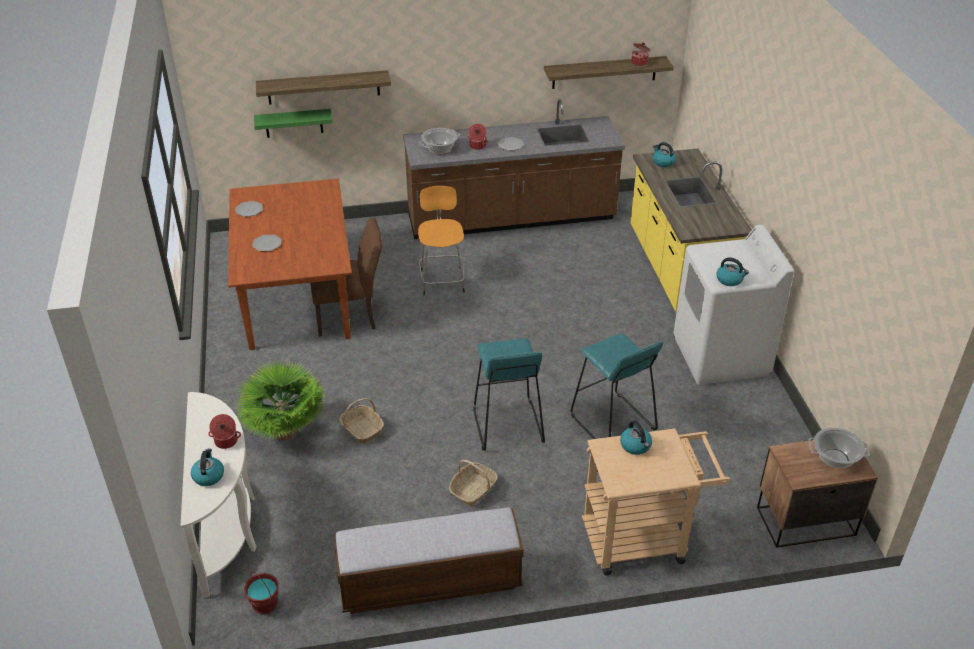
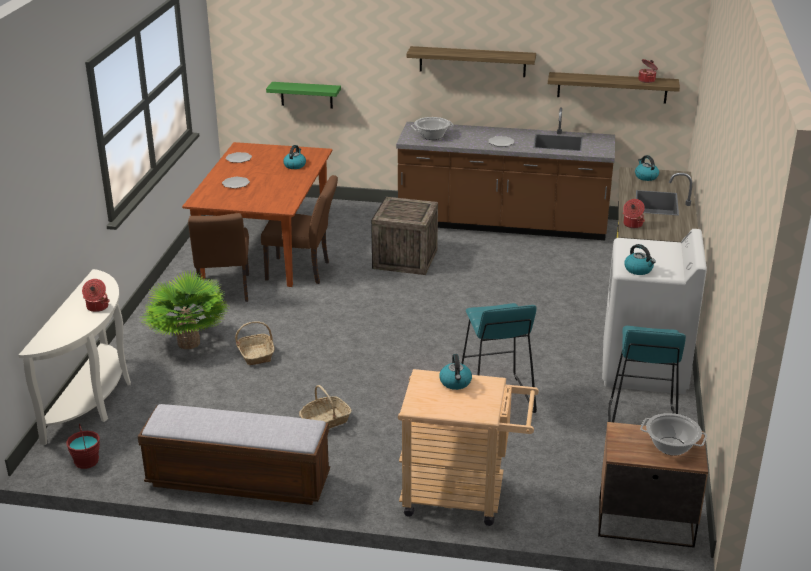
camera: 20 degrees right, 10 degrees down
kettle [191,449,224,486] -> kettle moved to [283,145,306,169]
shelf [256,70,391,105] -> shelf moved to [406,46,536,77]
orange stool [418,186,465,295] -> crate [371,197,438,275]
cooking pot [468,124,488,150] -> cooking pot moved to [623,199,645,228]
turquoise stool [473,338,545,451] -> turquoise stool moved to [608,326,686,422]
none -> brown chair [188,213,249,302]

